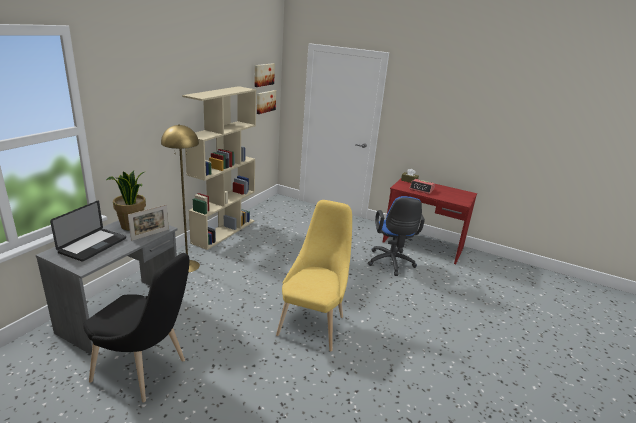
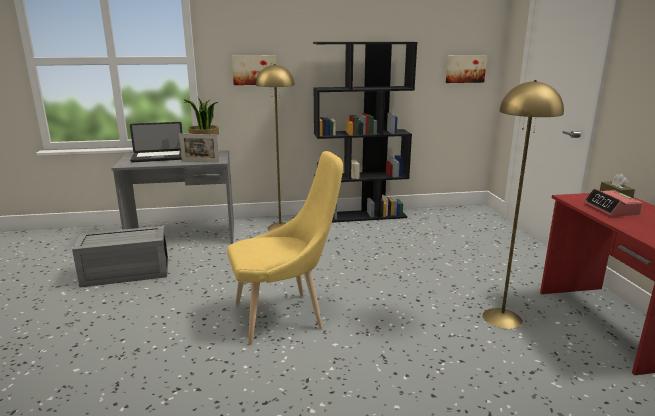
camera: 55 degrees right, 5 degrees down
black chair [83,253,189,402] -> grey storage box [72,226,168,288]
beige bookcase [182,86,256,250] -> black bookcase [313,42,417,223]
picture [254,63,275,87] -> picture moved to [232,56,276,85]
blue office chair [368,196,425,276] -> yellow floor lamp [482,80,564,329]

